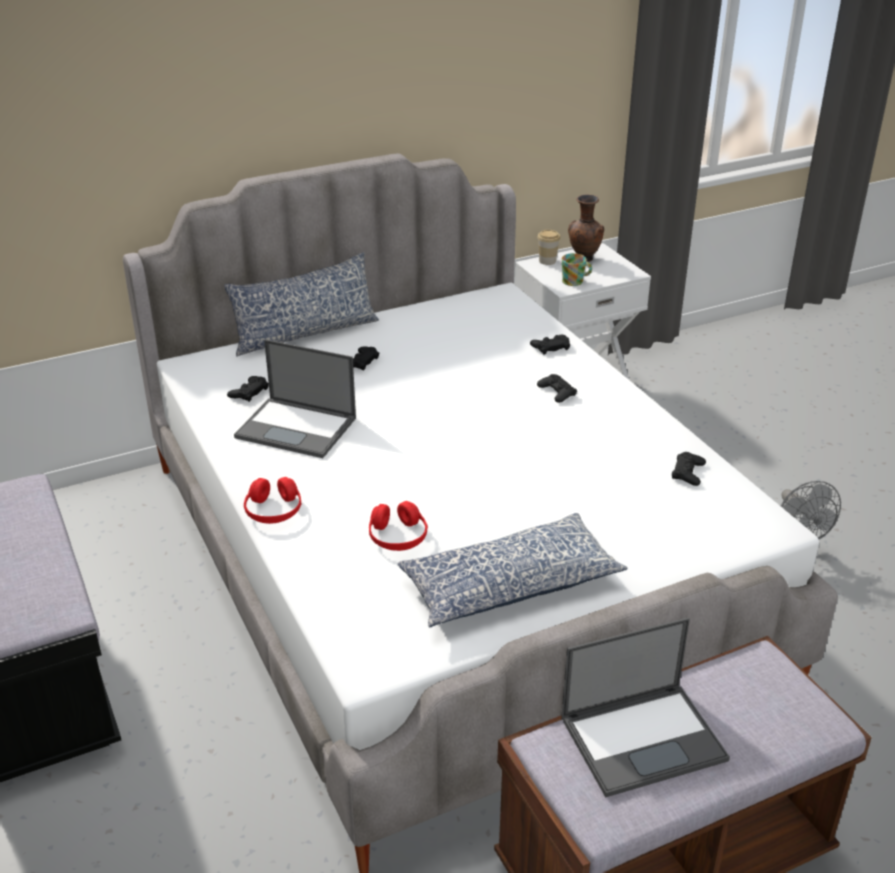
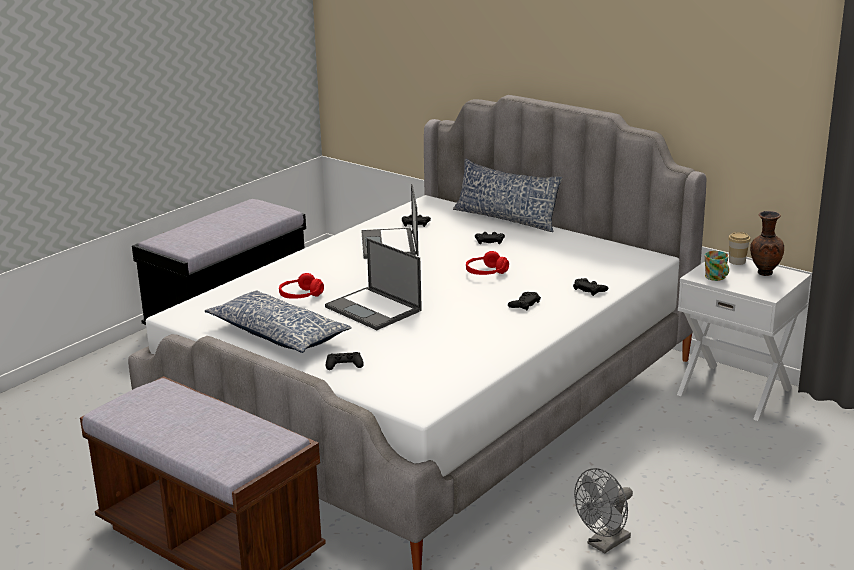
camera: 65 degrees right, 10 degrees down
red headphones [244,477,301,524] -> red headphones moved to [466,251,509,275]
laptop [561,617,730,797] -> laptop moved to [325,238,422,330]
black game controller [672,452,706,486] -> black game controller moved to [326,352,364,370]

